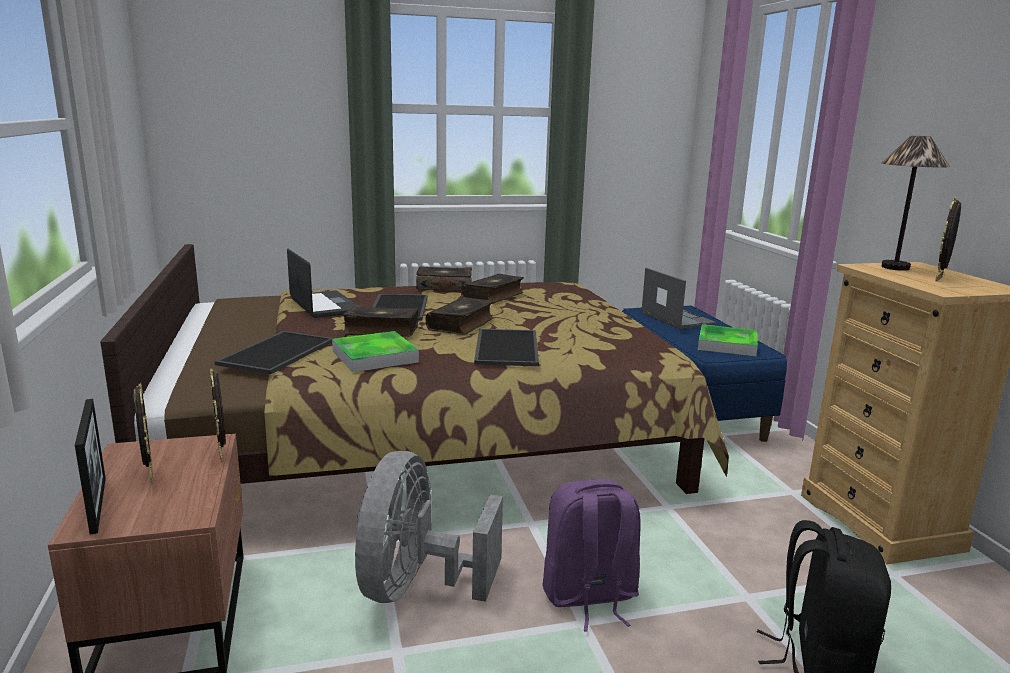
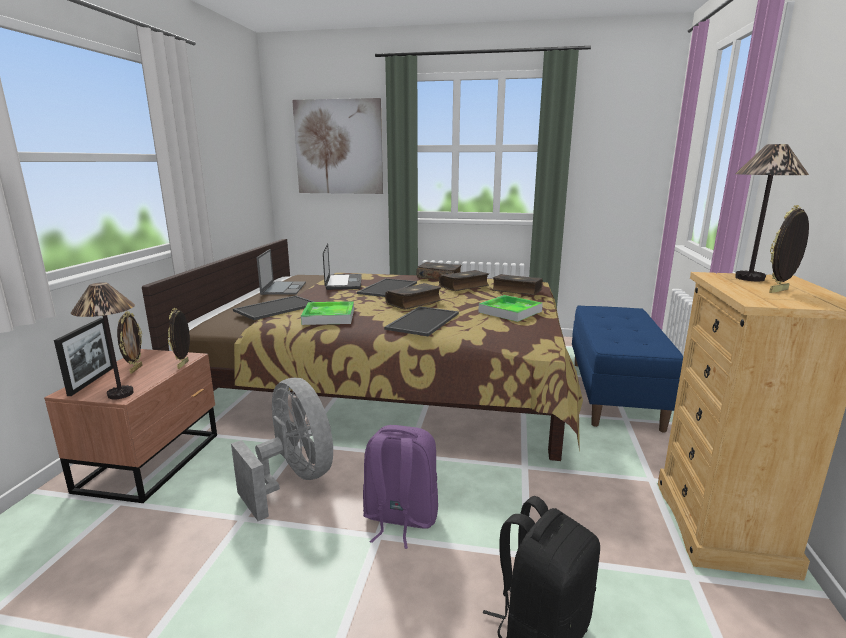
camera: 25 degrees right, 0 degrees up
book [343,306,418,337] -> book moved to [492,274,543,295]
grey fan [355,451,503,603] -> grey fan turned 105 degrees clockwise [231,378,333,521]
laptop [641,268,716,329] -> laptop moved to [256,249,306,295]
tray [698,324,758,357] -> tray moved to [478,295,543,322]
none -> table lamp [71,282,135,400]
none -> picture [292,98,383,194]

